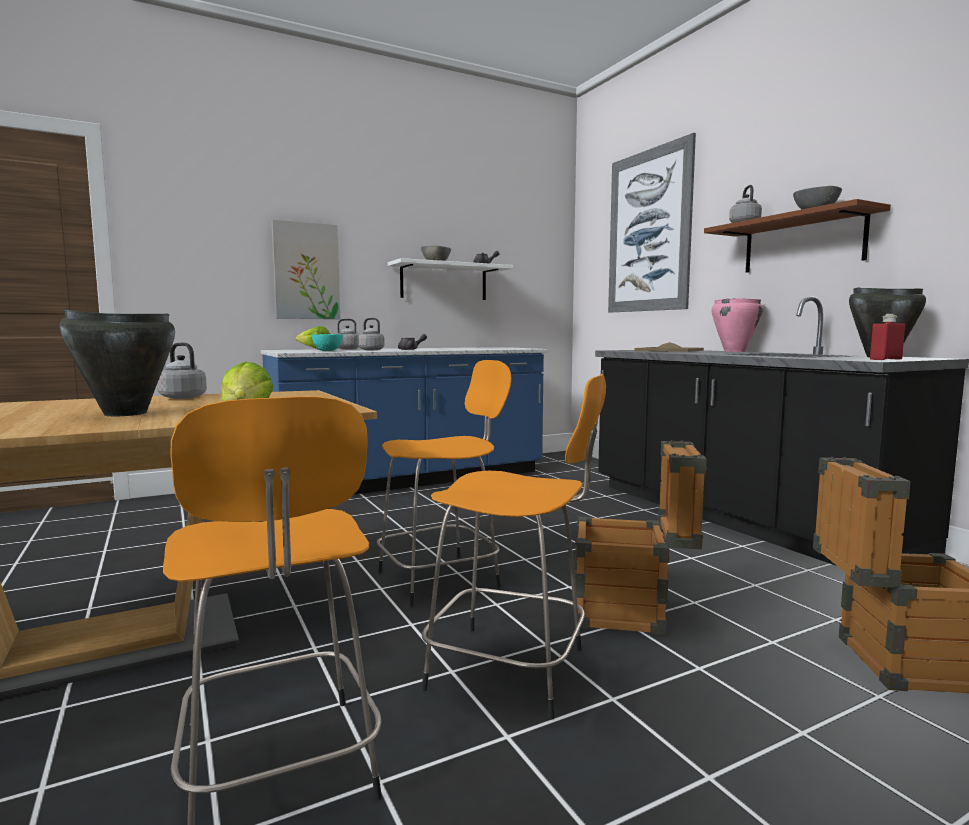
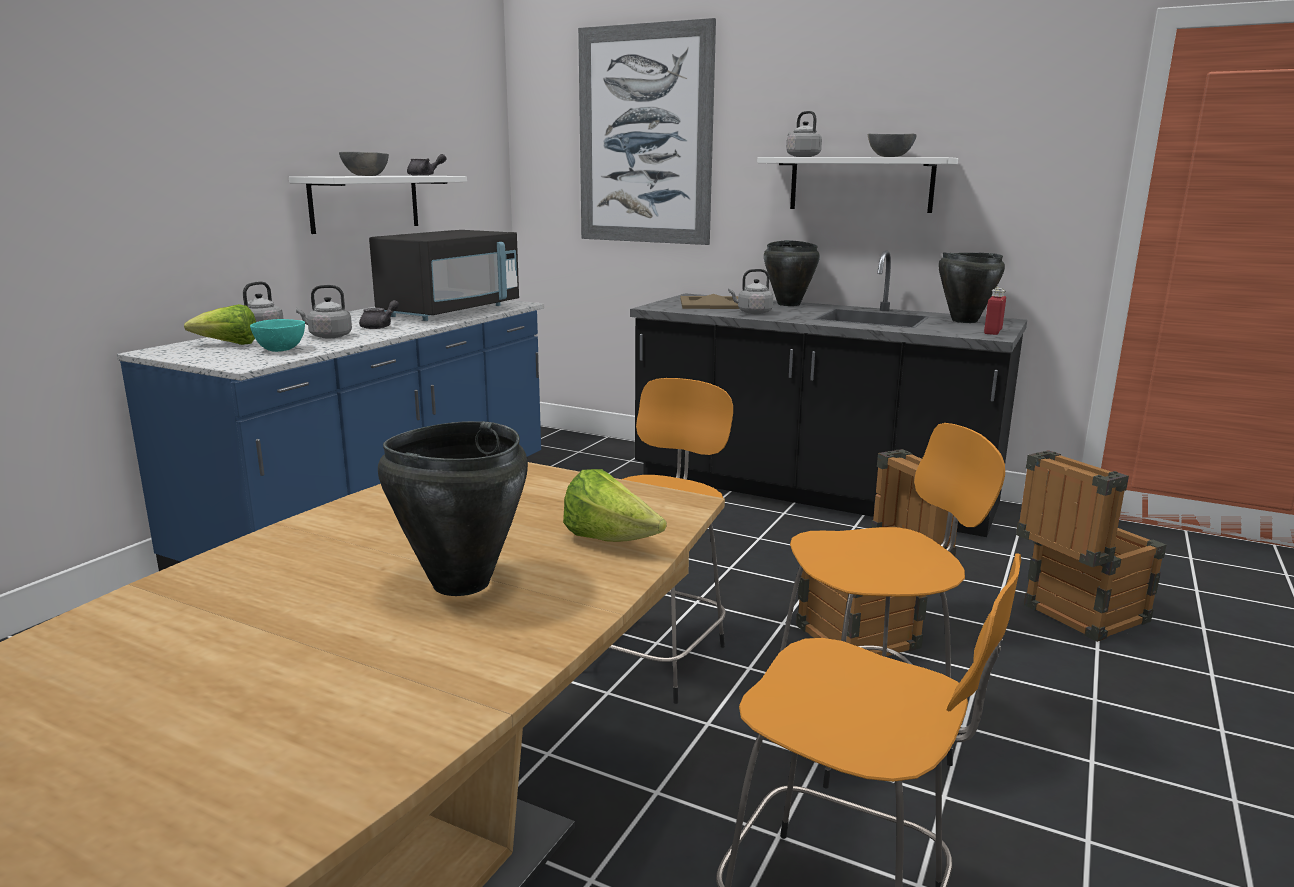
camera: 35 degrees left, 10 degrees up
grey kettle [157,342,207,399] -> grey kettle moved to [728,269,773,314]
picture [271,220,340,319] -> none
brown shelf [704,199,891,273] -> white shelf [757,157,958,213]
pink cooking pot [711,298,763,352] -> black cooking pot [764,240,820,306]
none -> black microwave [369,230,519,321]

